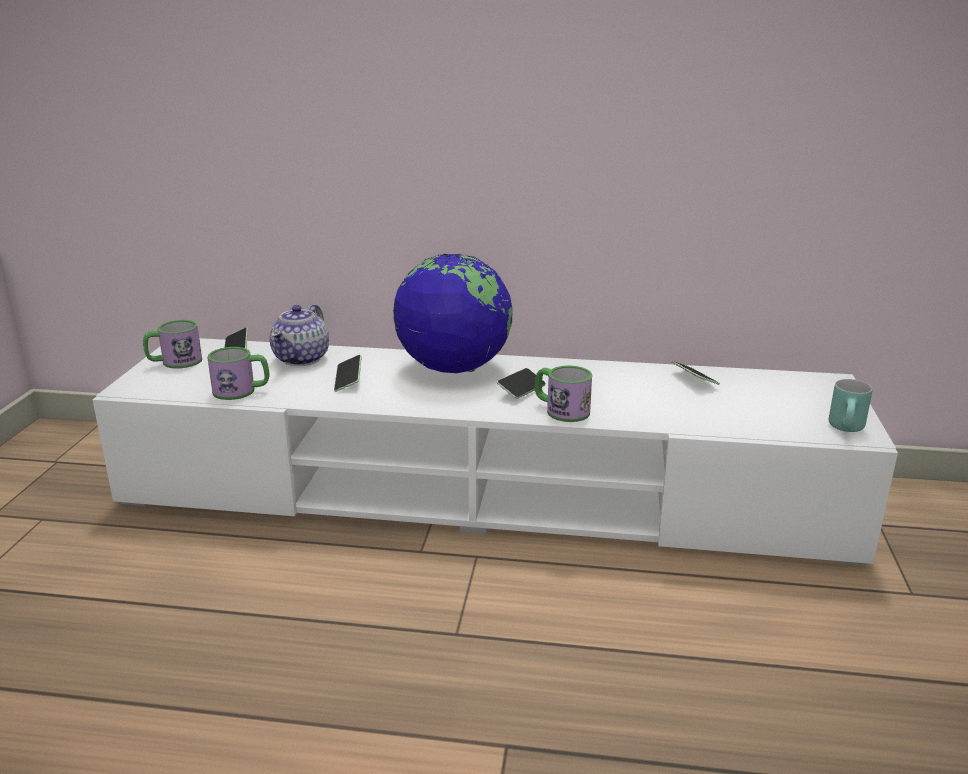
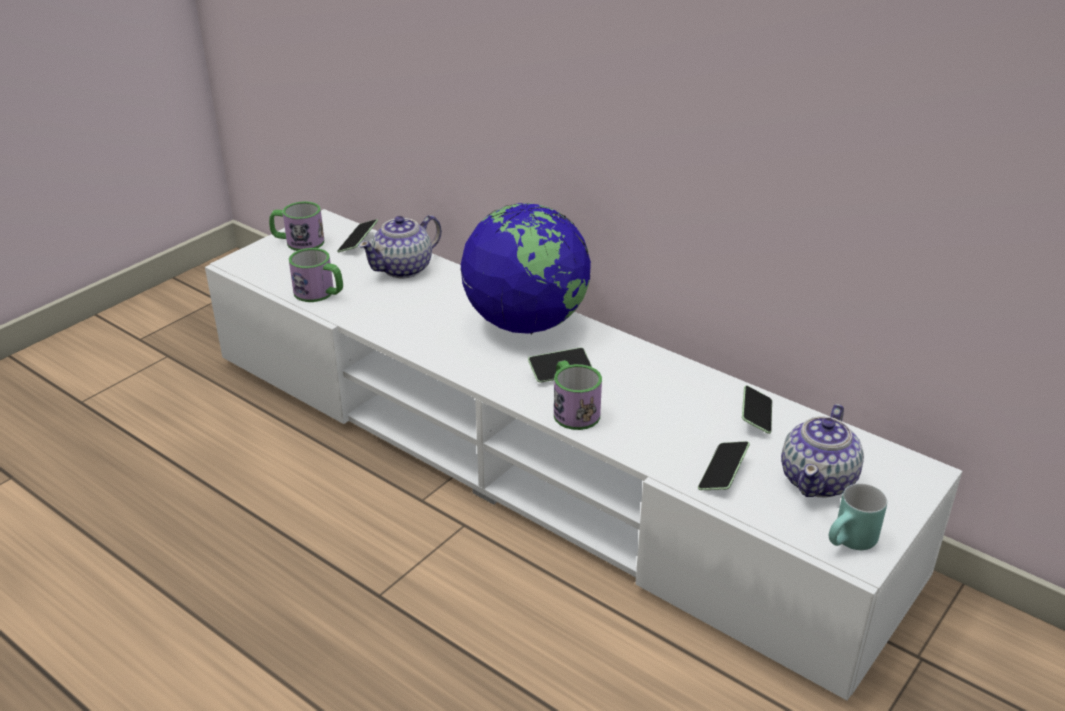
camera: 30 degrees right, 10 degrees up
phone [334,355,362,392] -> phone moved to [698,441,750,490]
none -> teapot [781,404,864,498]

